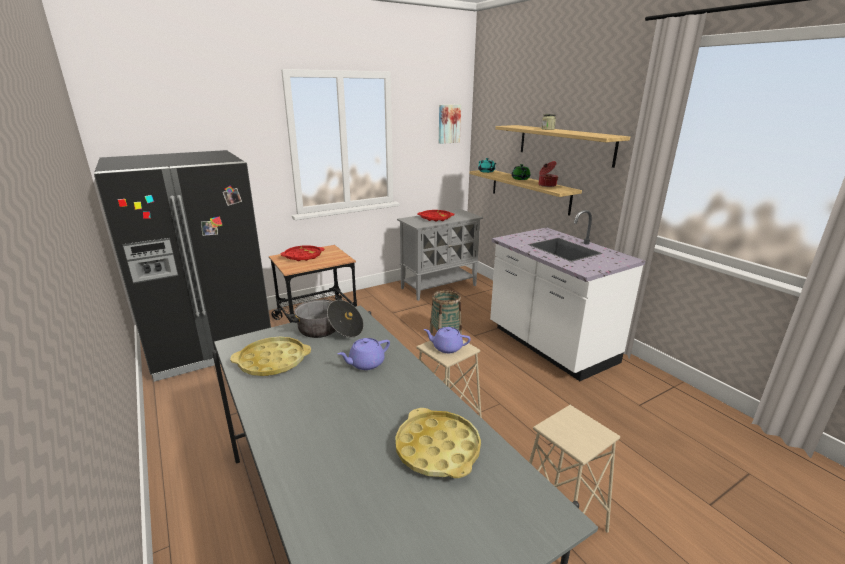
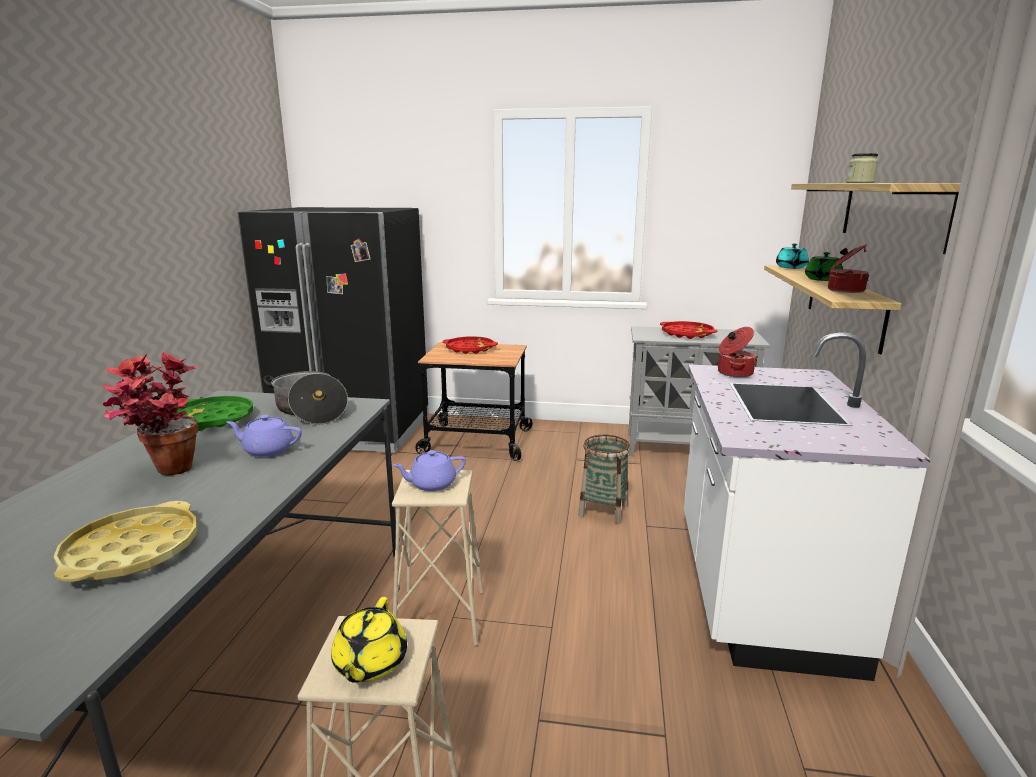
camera: 40 degrees right, 5 degrees down
yellow tray [230,337,311,376] -> green tray [177,396,253,431]
purple teapot [423,327,471,353] -> purple teapot turned 75 degrees counterclockwise [393,450,466,491]
picture [439,105,461,144] -> none
none -> potted plant [102,352,199,475]
none -> yellow teapot [331,597,407,683]
none -> cooking pot [718,327,757,377]

